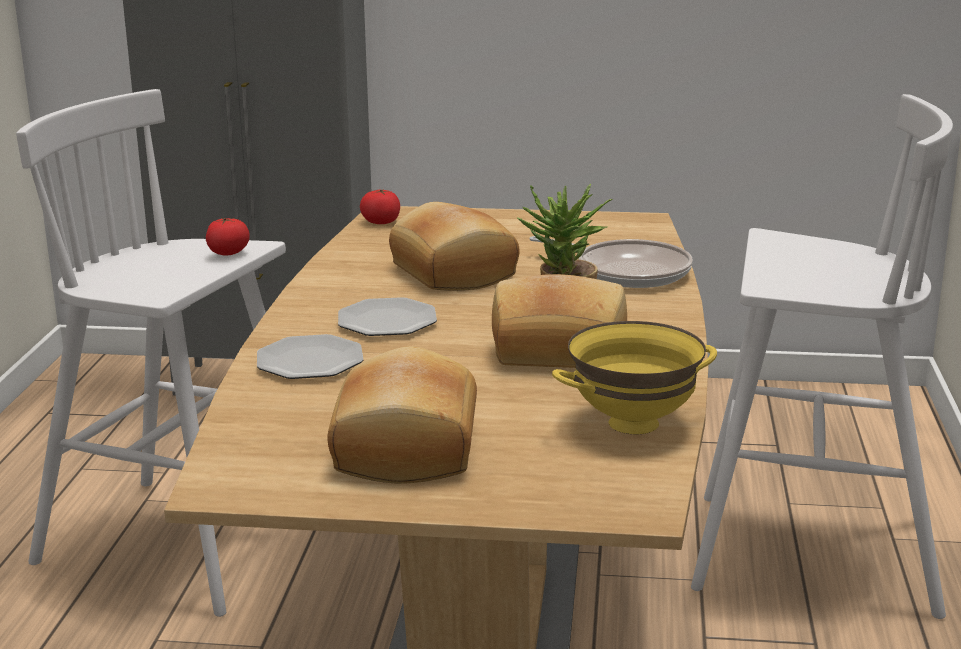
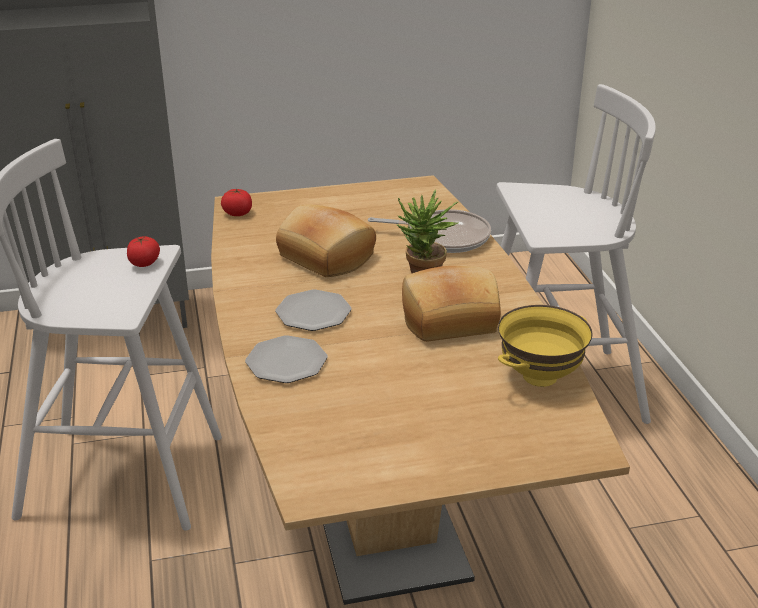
camera: 20 degrees left, 10 degrees up
bread [328,346,477,484] -> none

